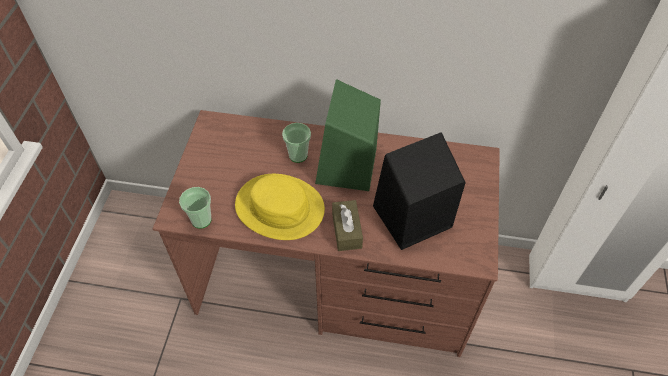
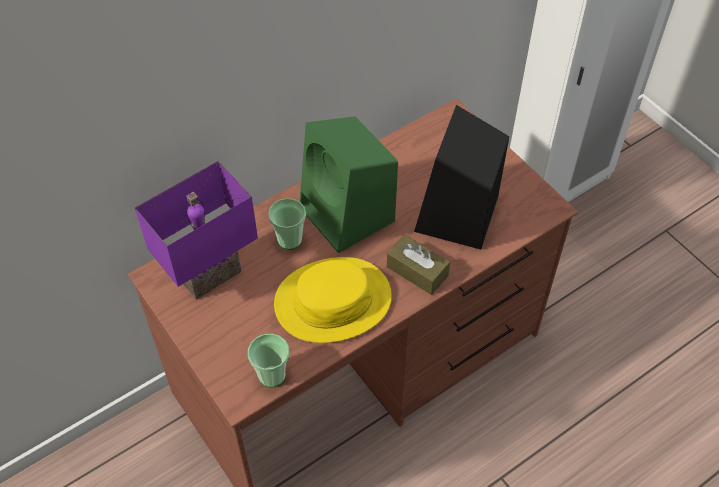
camera: 45 degrees left, 0 degrees up
none -> purple table lamp [135,161,258,300]

